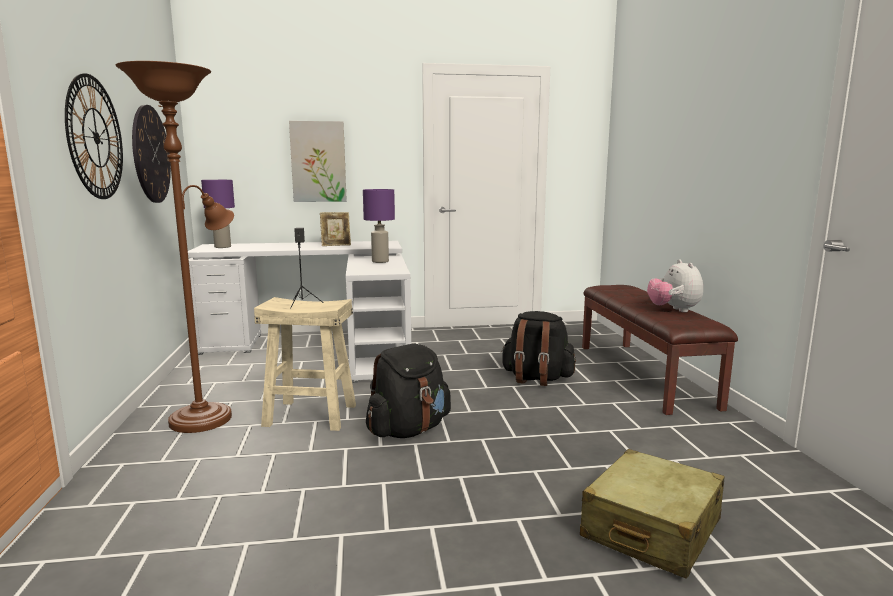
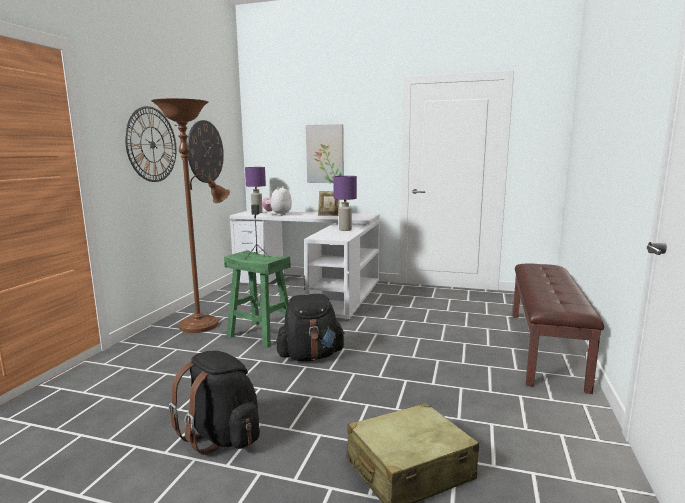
camera: 25 degrees right, 0 degrees up
beige stool [254,297,356,431] -> green stool [224,250,291,348]
black backpack [501,311,576,386] -> black backpack moved to [169,351,260,455]
plush toy [647,260,703,312] -> plush toy moved to [262,186,292,216]

